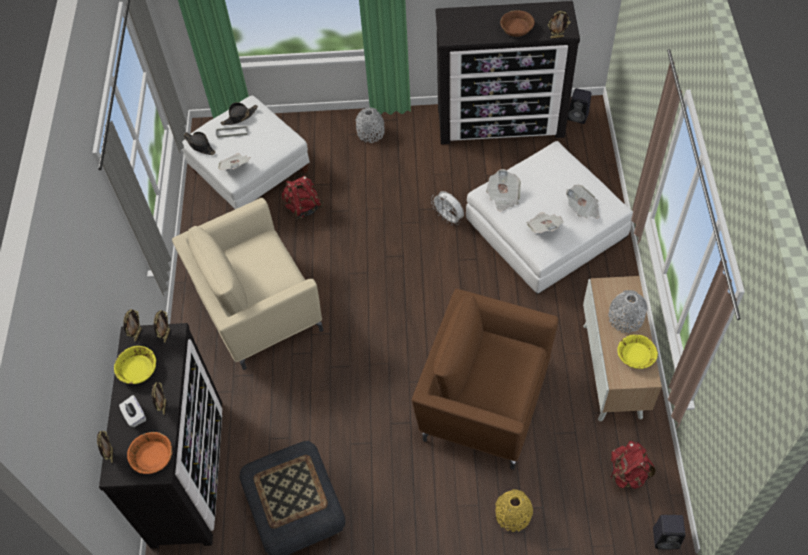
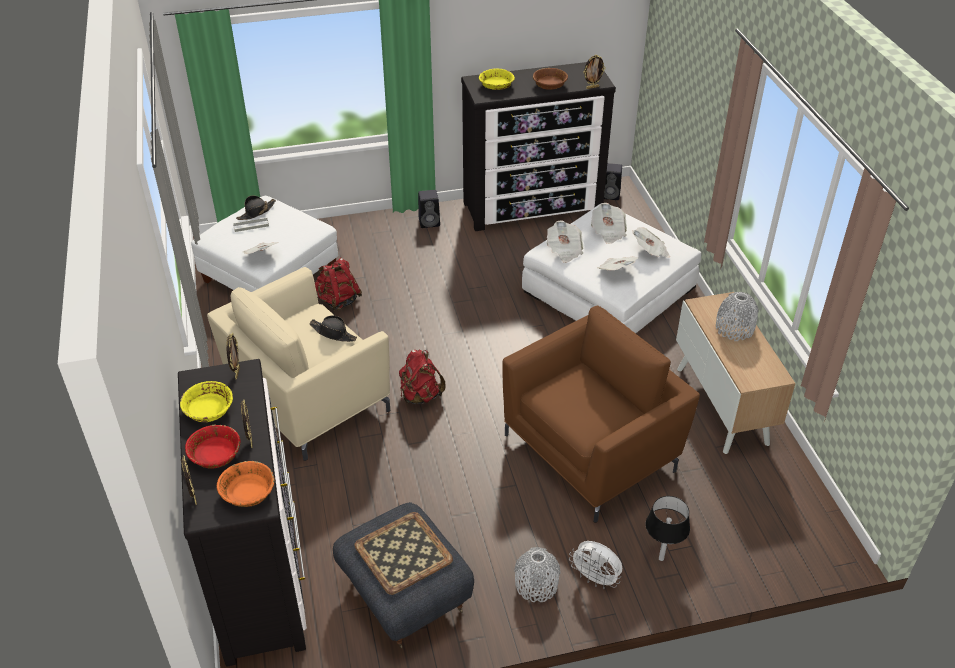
camera: 15 degrees left, 15 degrees down
white tissue box [119,395,146,427] -> red bowl [185,425,241,469]
picture frame [123,309,142,341] -> none
black hat [184,132,215,155] -> black hat moved to [309,315,357,342]
grey vase [355,107,384,143] -> grey vase moved to [514,547,561,602]
brown armchair [412,289,558,470] -> brown armchair turned 135 degrees clockwise [503,305,700,523]
white fan [431,191,464,225] -> white fan moved to [569,541,622,589]
yellow vase [496,489,533,532] -> black table lamp [646,496,690,561]
red backpack [610,441,656,489] -> red backpack moved to [399,349,446,404]
yellow bowl [617,334,658,369] -> yellow bowl moved to [479,68,515,90]
black speaker [653,515,685,550] -> black speaker moved to [418,190,440,228]
none -> newspaper [591,203,627,244]

